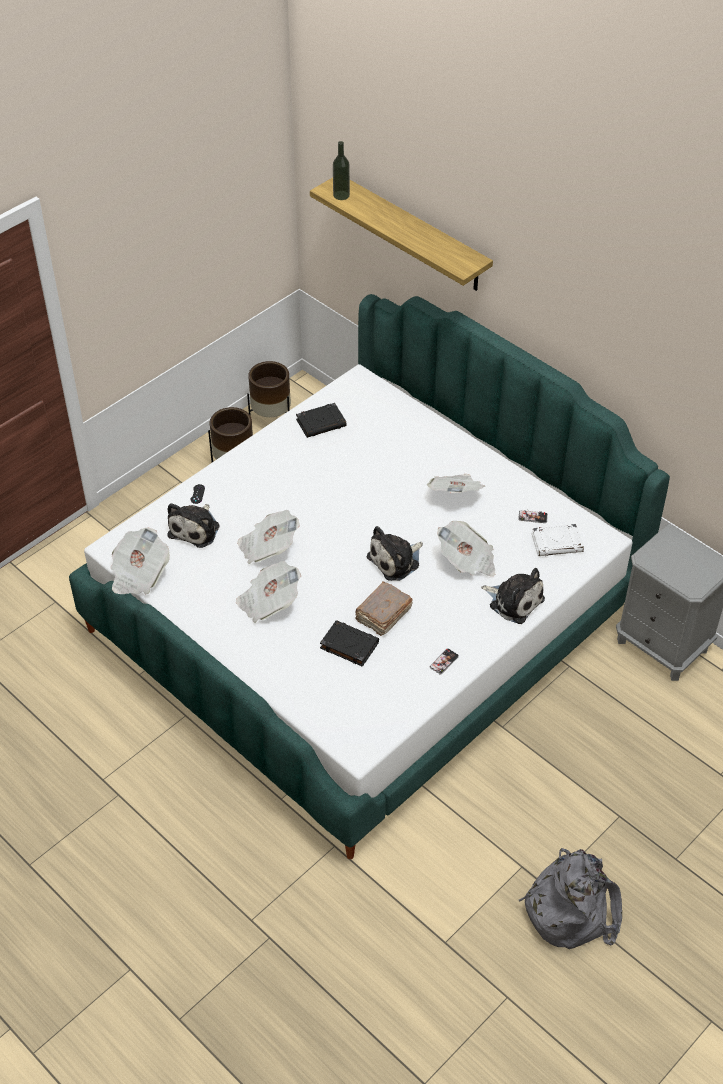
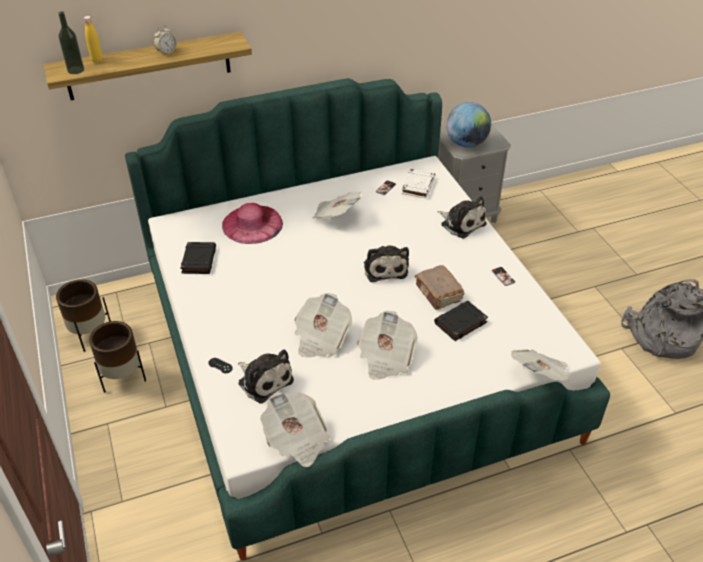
camera: 65 degrees left, 5 degrees down
newspaper [437,521,496,576] -> newspaper moved to [511,349,570,381]
plush toy [481,568,545,624] -> plush toy turned 75 degrees clockwise [437,196,487,238]
none -> yellow bottle [84,16,103,63]
none -> alarm clock [154,25,177,55]
none -> pink hat [222,203,283,244]
none -> globe [446,102,491,147]

